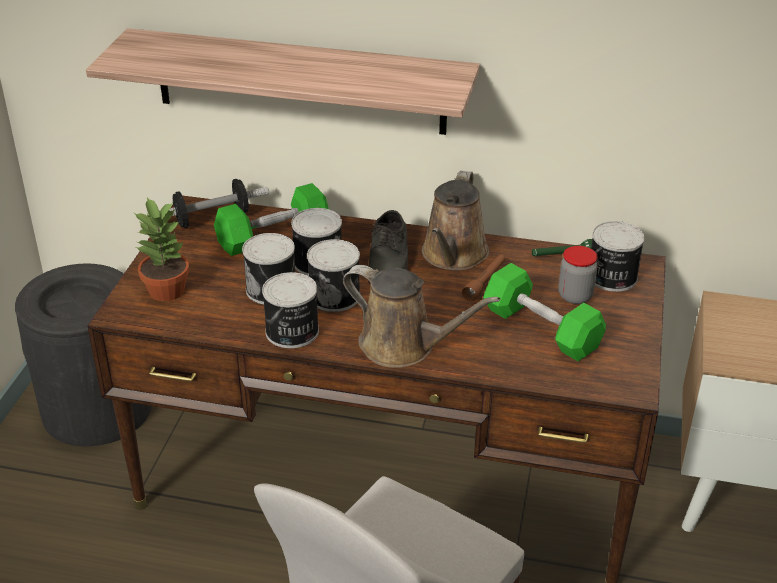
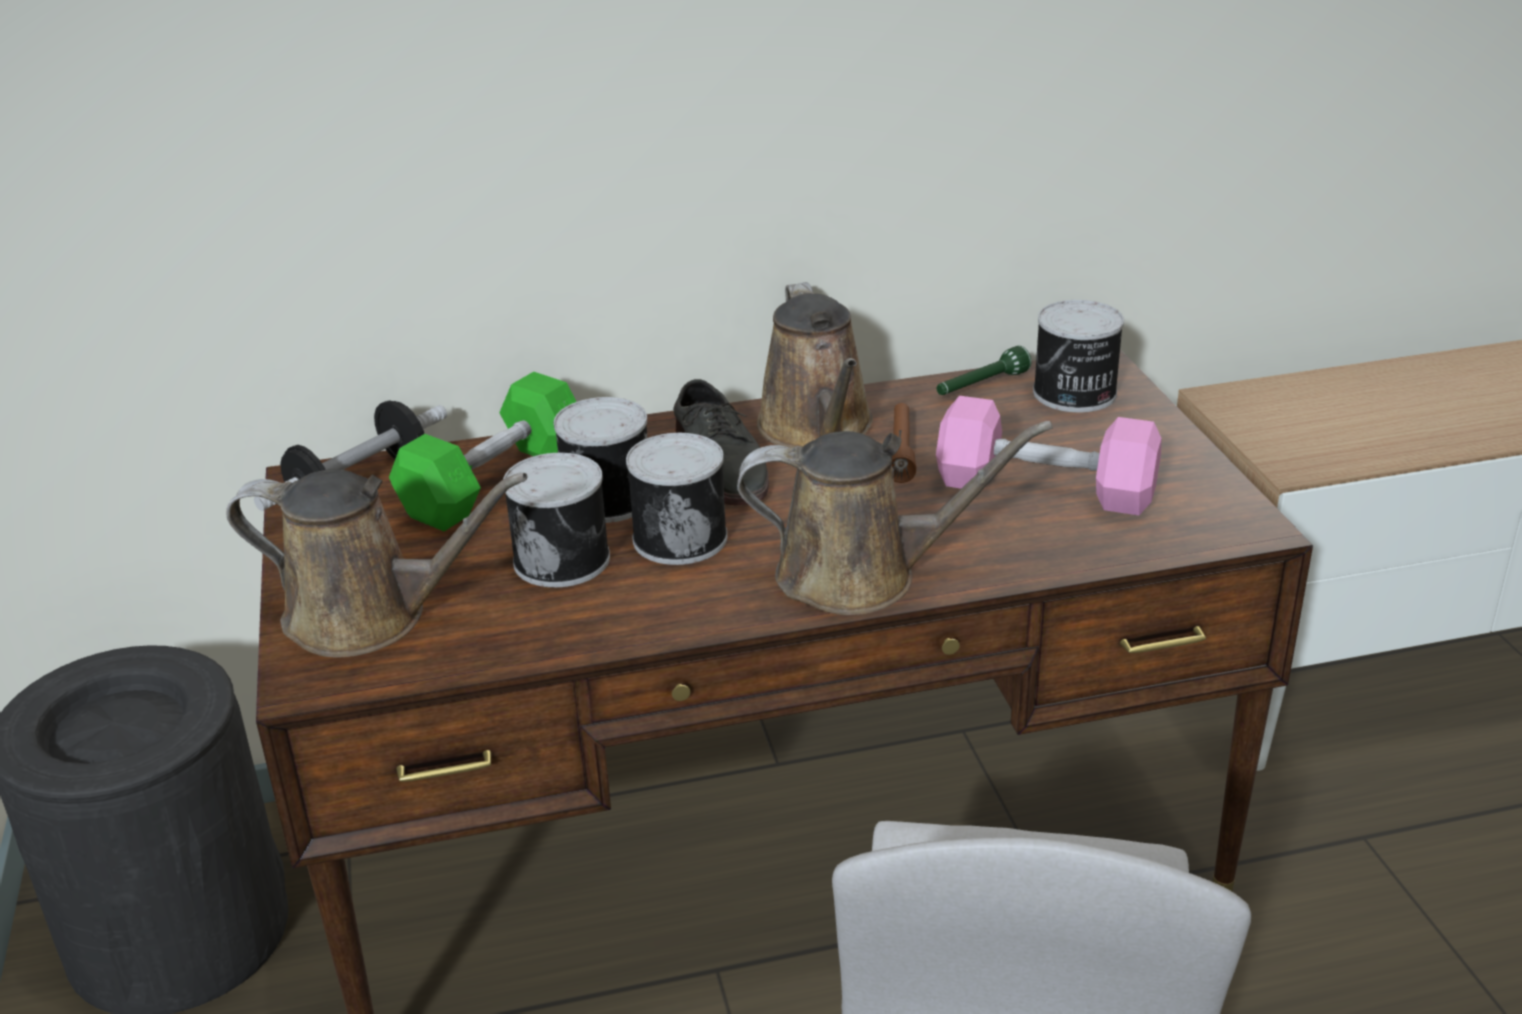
camera: 25 degrees left, 5 degrees down
shelf [86,28,480,135] -> none
potted plant [134,197,189,301] -> brown watering can [226,469,528,657]
can [262,272,319,348] -> none
green dumbbell [483,263,606,361] -> pink dumbbell [936,396,1162,515]
jar [558,246,598,304] -> none

